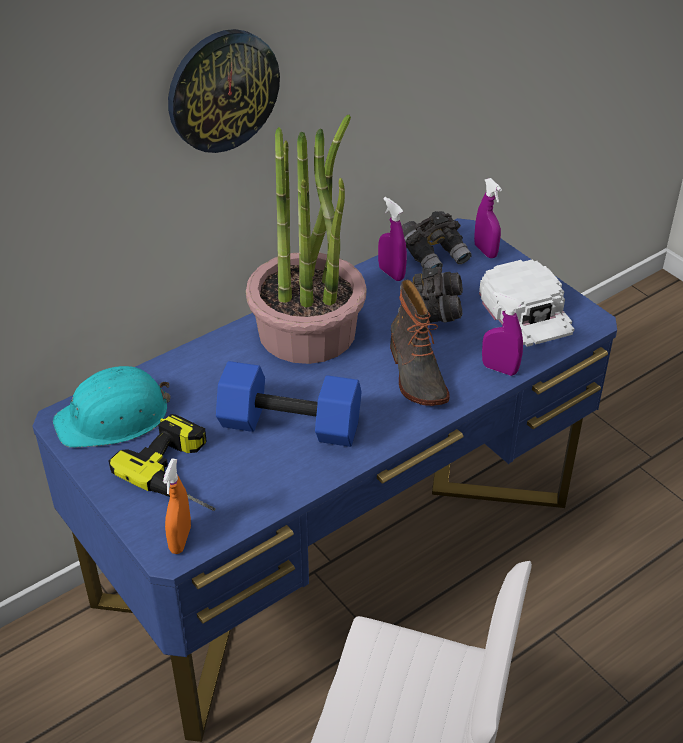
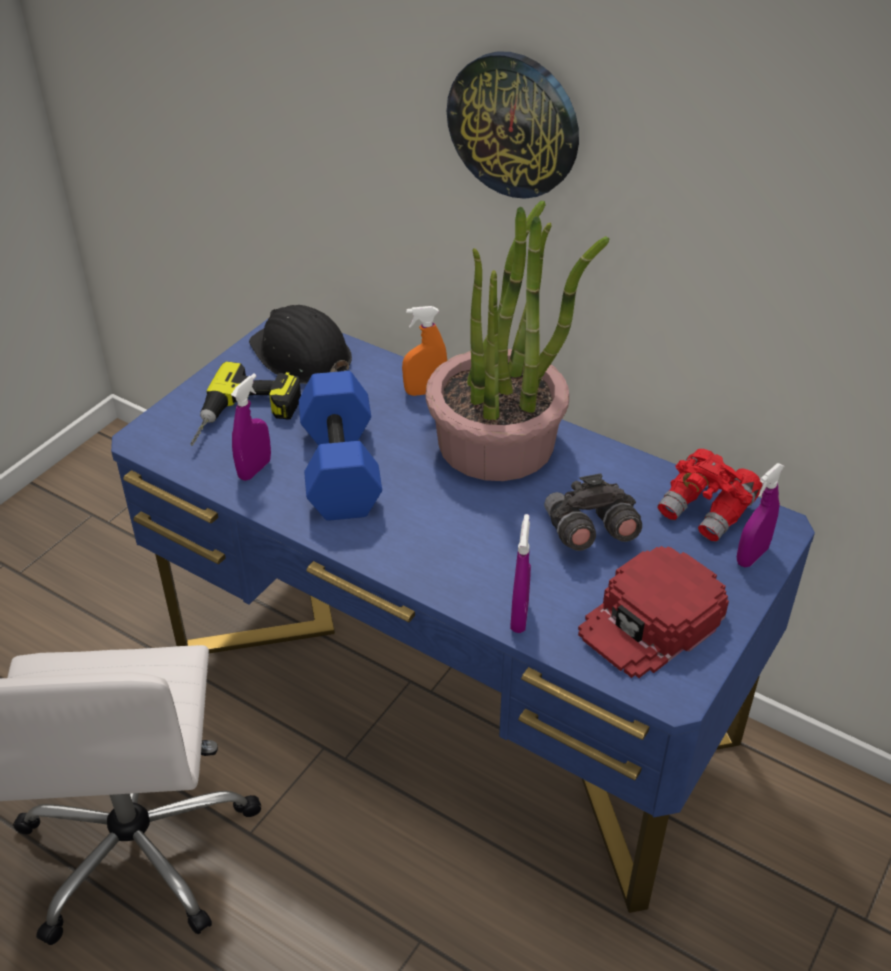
camera: 70 degrees right, 0 degrees up
turquoise hard hat [53,366,171,448] -> black hard hat [249,305,352,384]
orange spray bottle [163,459,191,554] -> orange spray bottle moved to [402,306,447,396]
purple spray bottle [378,197,407,281] -> purple spray bottle moved to [231,374,271,481]
boot [390,280,450,406] -> none
grey binoculars [402,211,472,268] -> red binoculars [657,449,762,542]
white cap [479,260,574,347] -> red cap [578,546,729,678]

